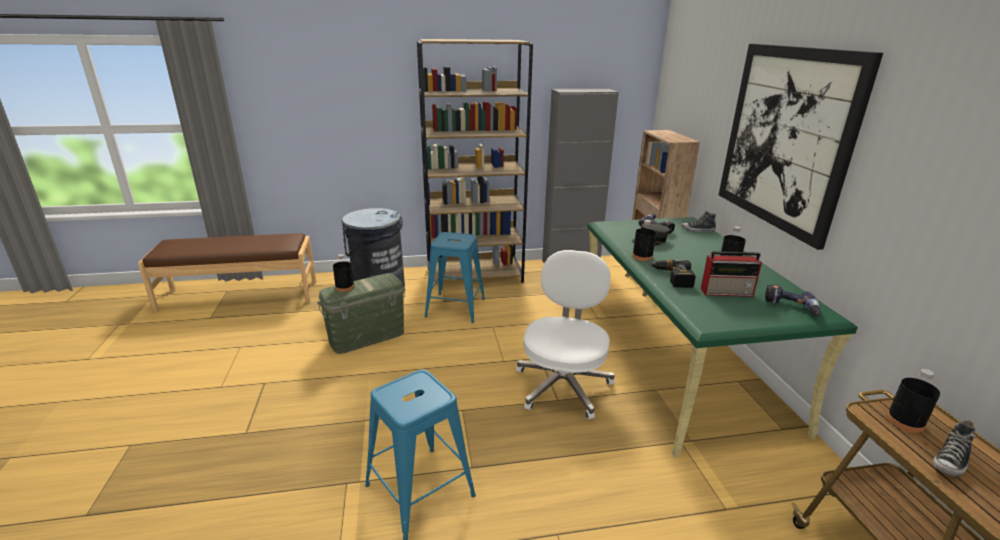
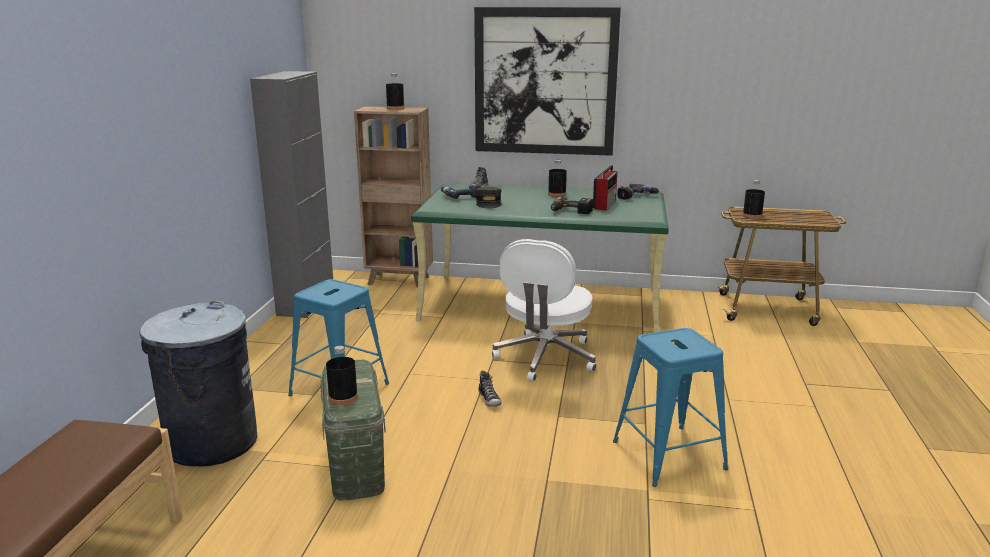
camera: 70 degrees left, 5 degrees down
brown bookcase [417,39,533,283] -> none
white office chair [516,250,615,419] -> white office chair turned 105 degrees counterclockwise [492,239,596,381]
black bottle [632,220,656,261] -> black bottle moved to [386,73,405,110]
shoe [933,420,976,476] -> shoe moved to [478,370,502,407]

